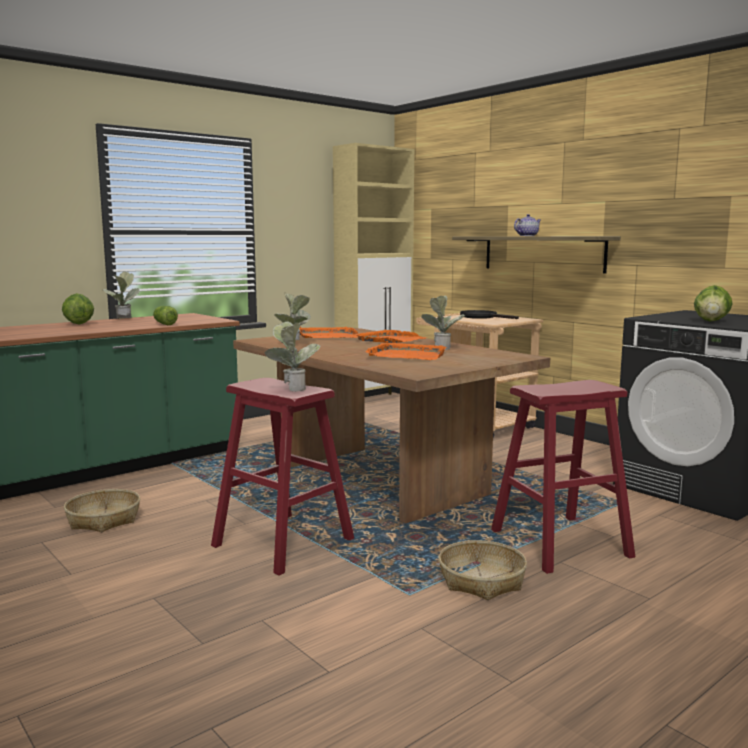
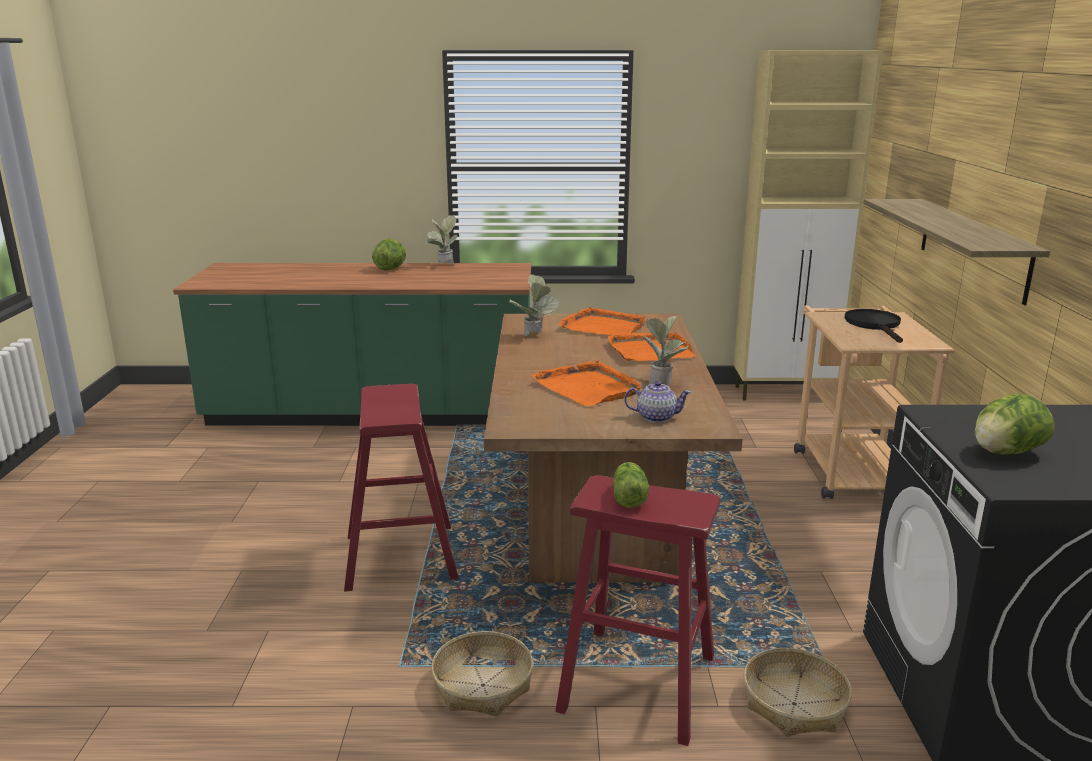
camera: 40 degrees right, 10 degrees up
basket [64,489,140,532] -> basket moved to [744,648,852,736]
lettuce [153,306,178,325] -> lettuce moved to [613,462,649,508]
potted plant [264,322,320,392] -> none
teapot [514,214,541,236] -> teapot moved to [624,381,691,423]

